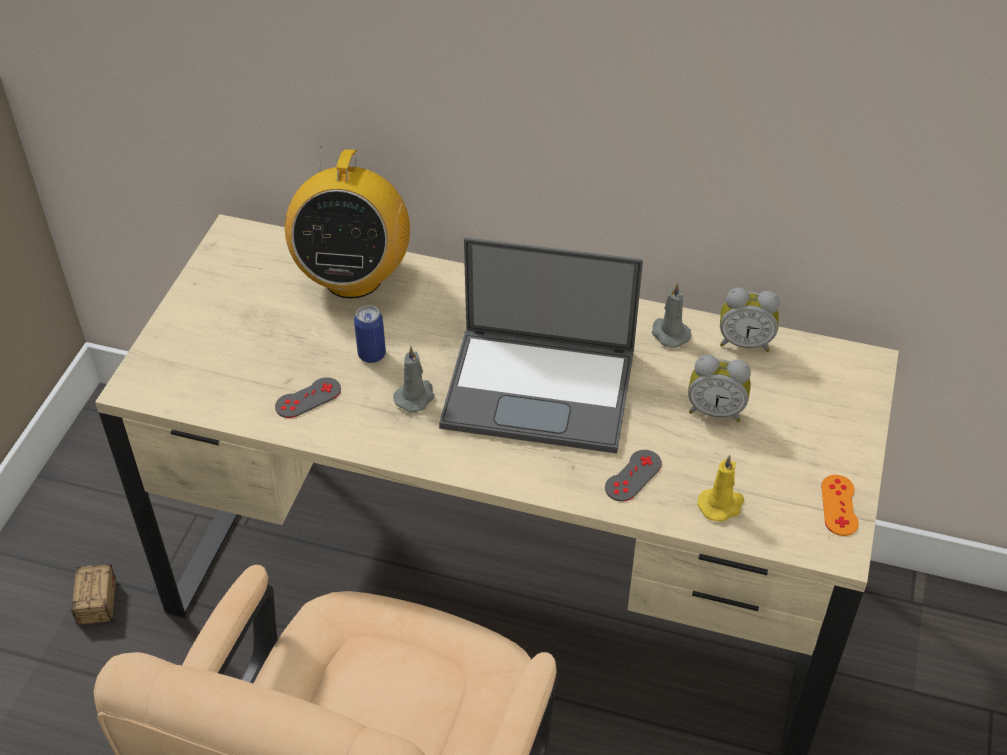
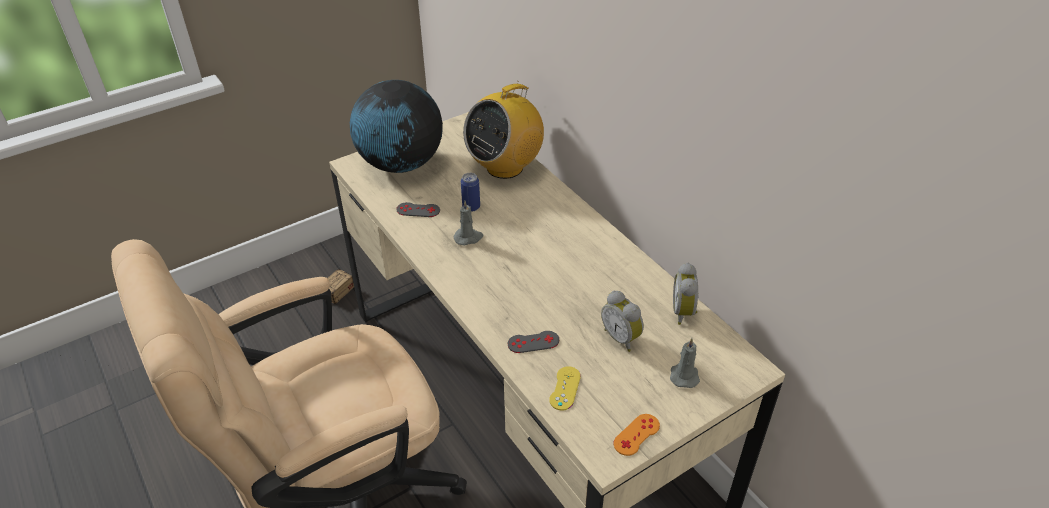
camera: 40 degrees right, 5 degrees down
laptop [439,237,643,454] -> none
grey candle [652,282,691,348] -> grey candle moved to [670,338,700,388]
yellow candle [697,455,745,522] -> yellow game controller [549,366,581,411]
alarm clock [720,287,780,352] -> alarm clock turned 45 degrees clockwise [673,263,699,325]
none -> globe [350,80,443,173]

